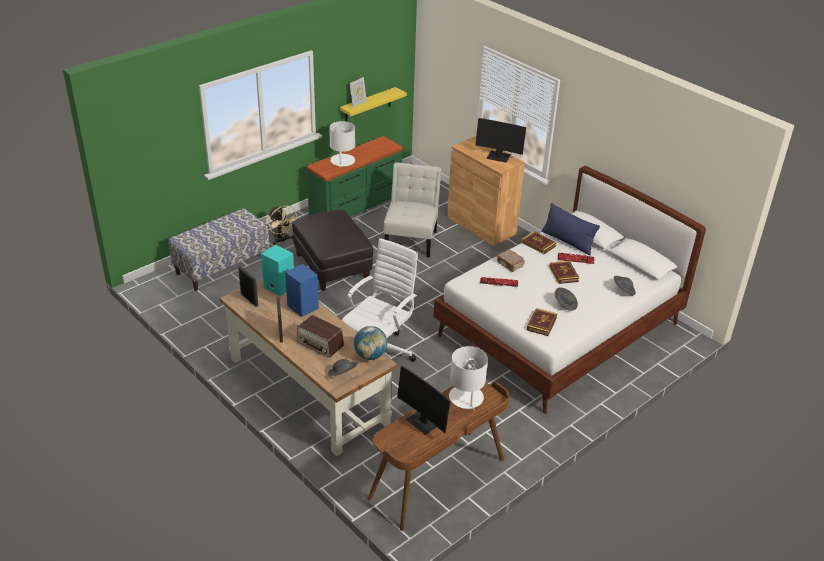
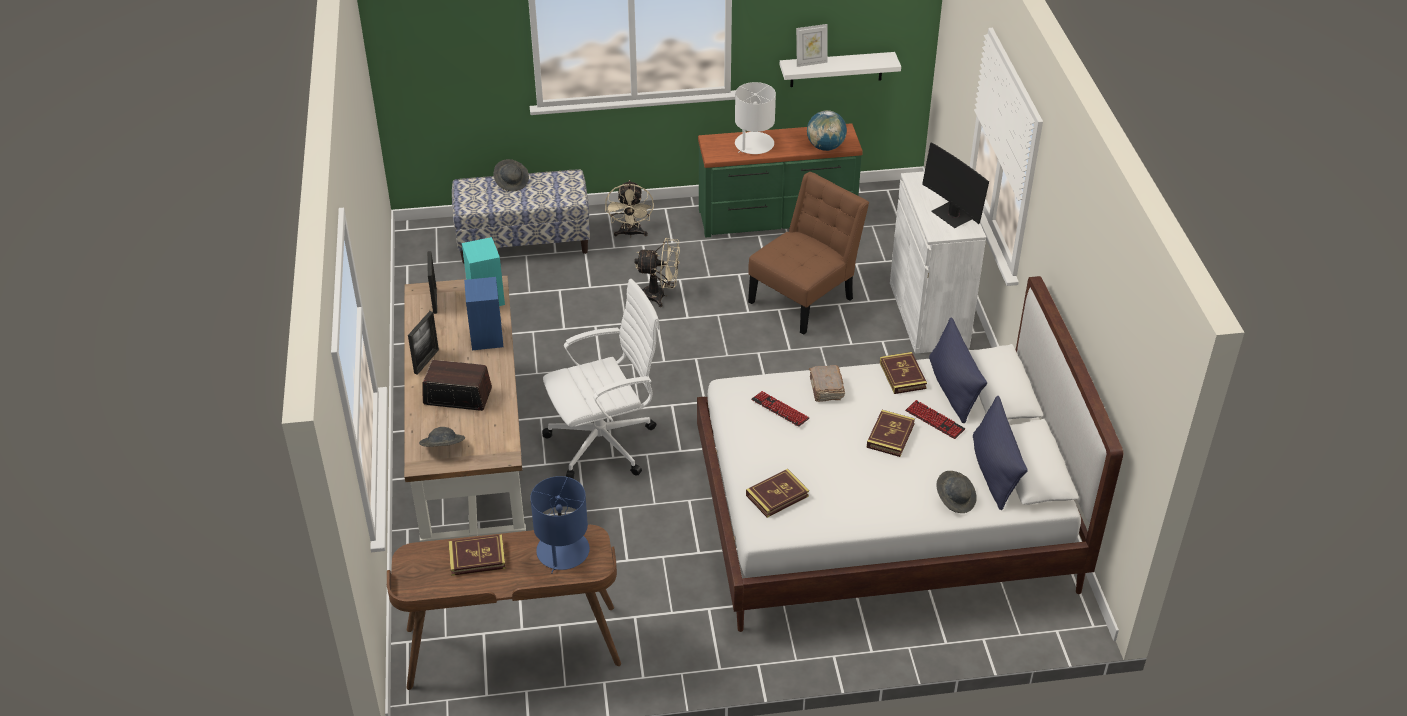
camera: 35 degrees right, 5 degrees up
black ottoman [292,210,373,291] -> beige fan [634,238,680,307]
radio [297,315,344,358] -> radio turned 120 degrees clockwise [422,360,492,411]
yellow shelf [340,87,407,122] -> white shelf [780,52,901,87]
globe [354,326,387,360] -> globe moved to [807,110,847,151]
white chair [384,162,441,258] -> brown chair [748,172,869,335]
monitor [397,366,451,435] -> book [448,535,506,576]
brown cabinet [447,136,525,246] -> white cabinet [890,171,986,354]
white table lamp [449,346,488,411] -> blue table lamp [530,476,590,574]
grey hat [555,288,578,311] -> grey hat moved to [493,159,529,191]
none -> blue pillow [973,396,1028,510]

